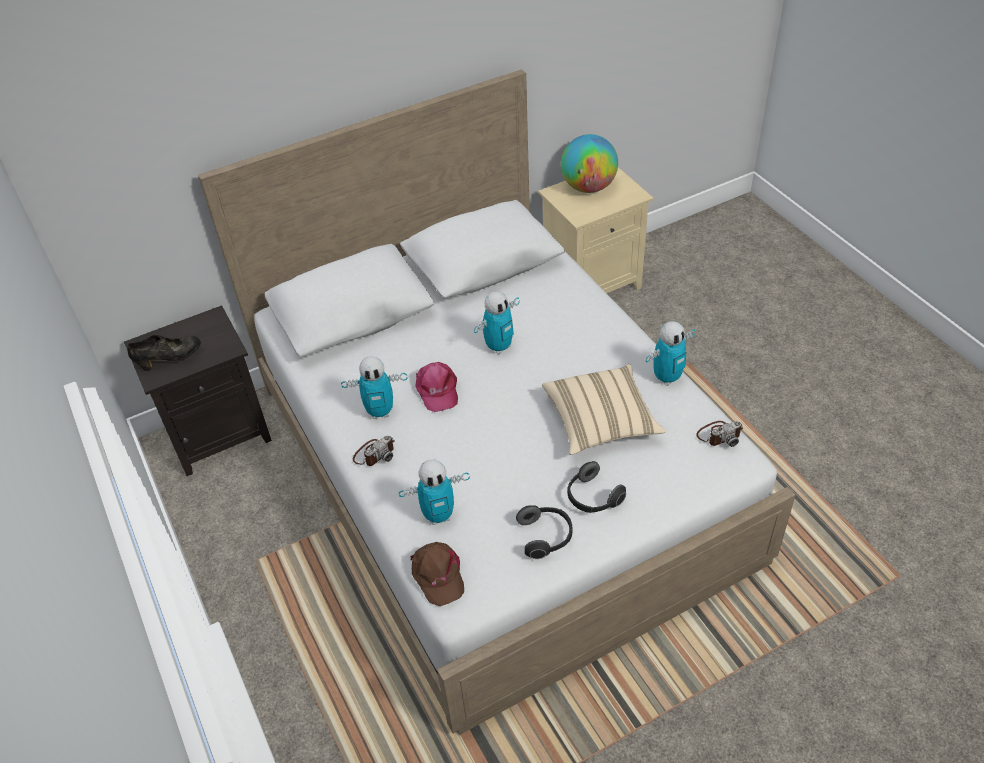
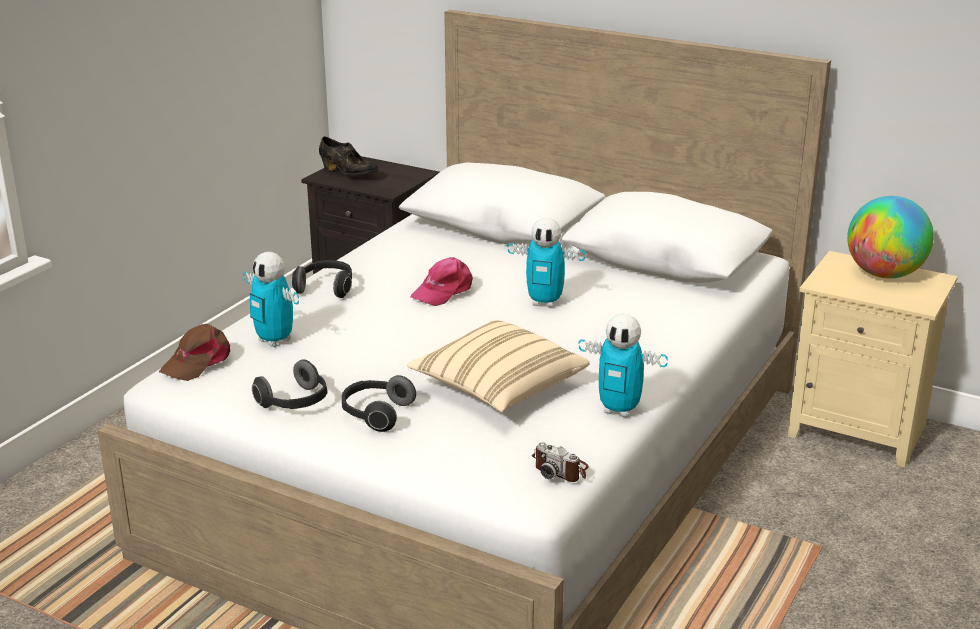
camera: 55 degrees right, 20 degrees down
toy robot [341,356,407,419] -> none
camera [353,436,395,466] -> headphones [292,260,352,298]

